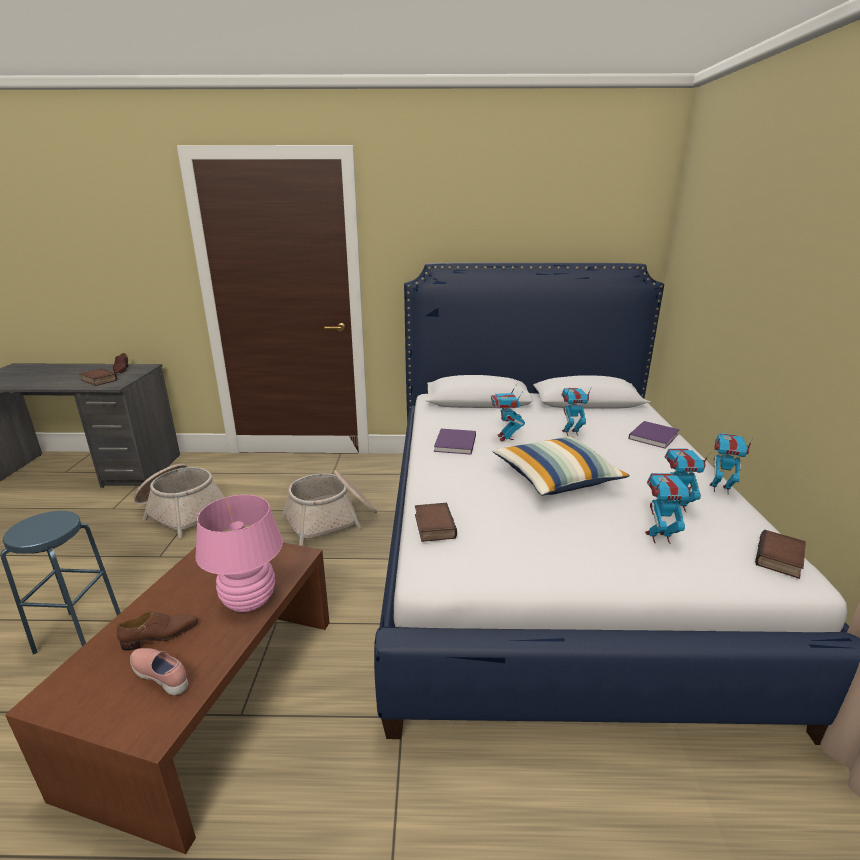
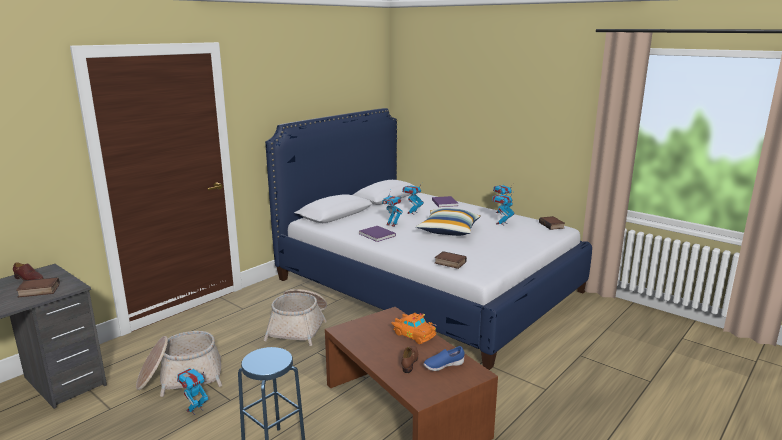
camera: 50 degrees left, 5 degrees down
pink shoe [130,648,188,695] -> blue shoe [423,346,465,371]
pink table lamp [195,495,283,612] -> orange toy car [391,313,437,344]
toy robot [645,473,697,544] -> toy robot moved to [177,368,208,415]

